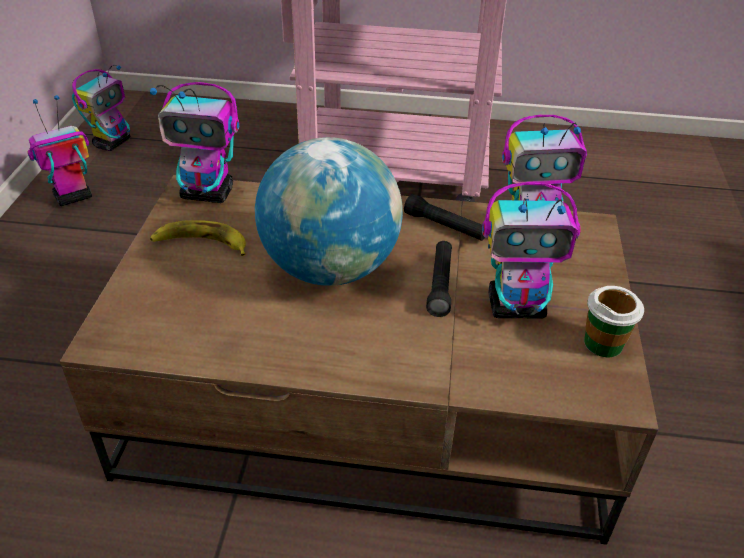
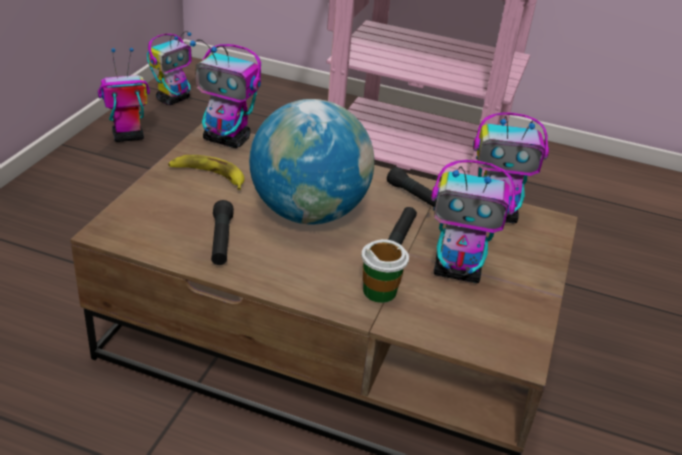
camera: 10 degrees right, 5 degrees down
cup [584,286,644,357] -> cup moved to [361,239,409,303]
none -> black flashlight [211,200,234,265]

